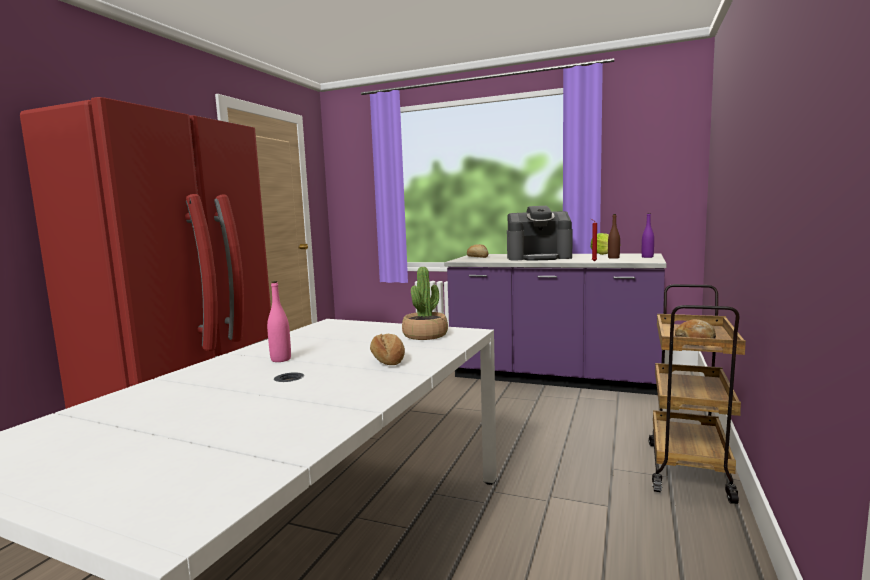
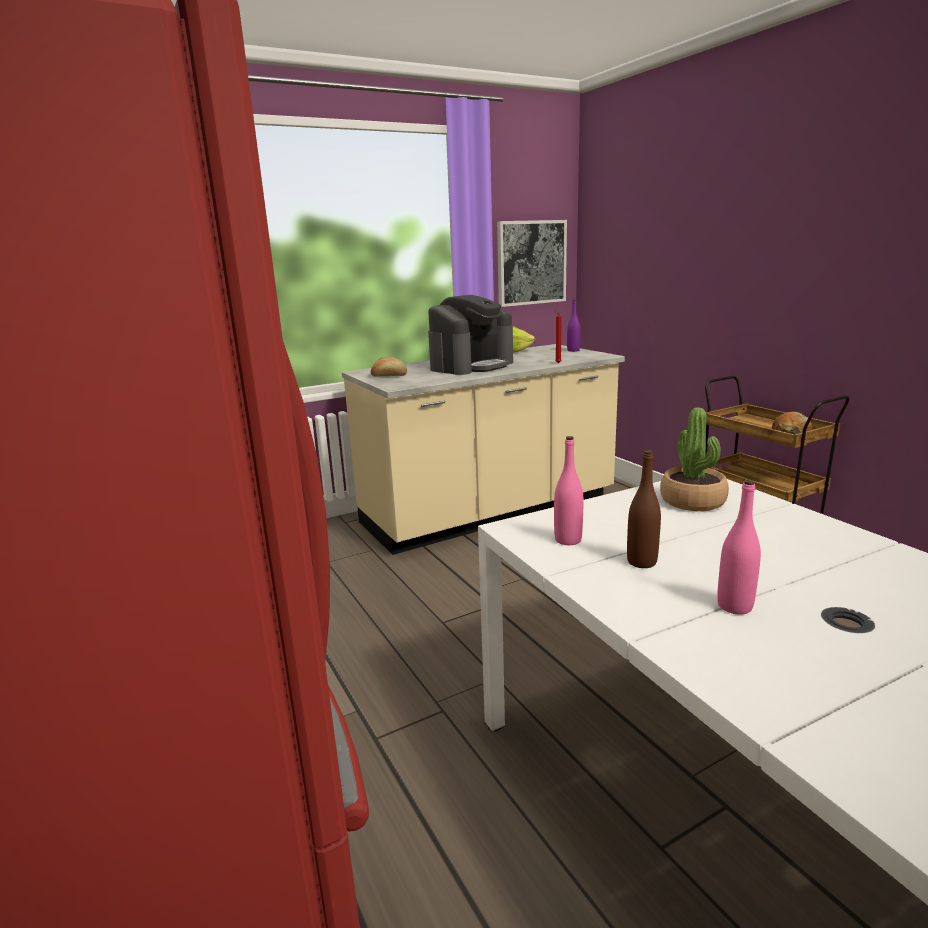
camera: 50 degrees left, 10 degrees up
bread [370,334,405,365] -> none
purple counter [444,253,667,395] -> beige counter [342,344,625,555]
brown bottle [608,214,620,259] -> brown bottle moved to [627,450,661,568]
none -> picture [497,220,567,307]
none -> pink bottle [554,436,583,545]

